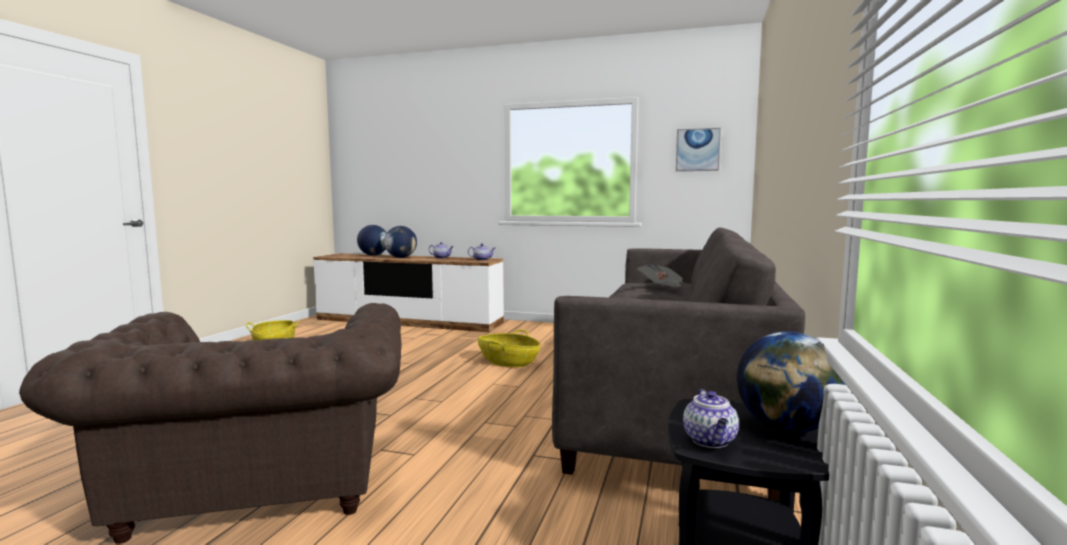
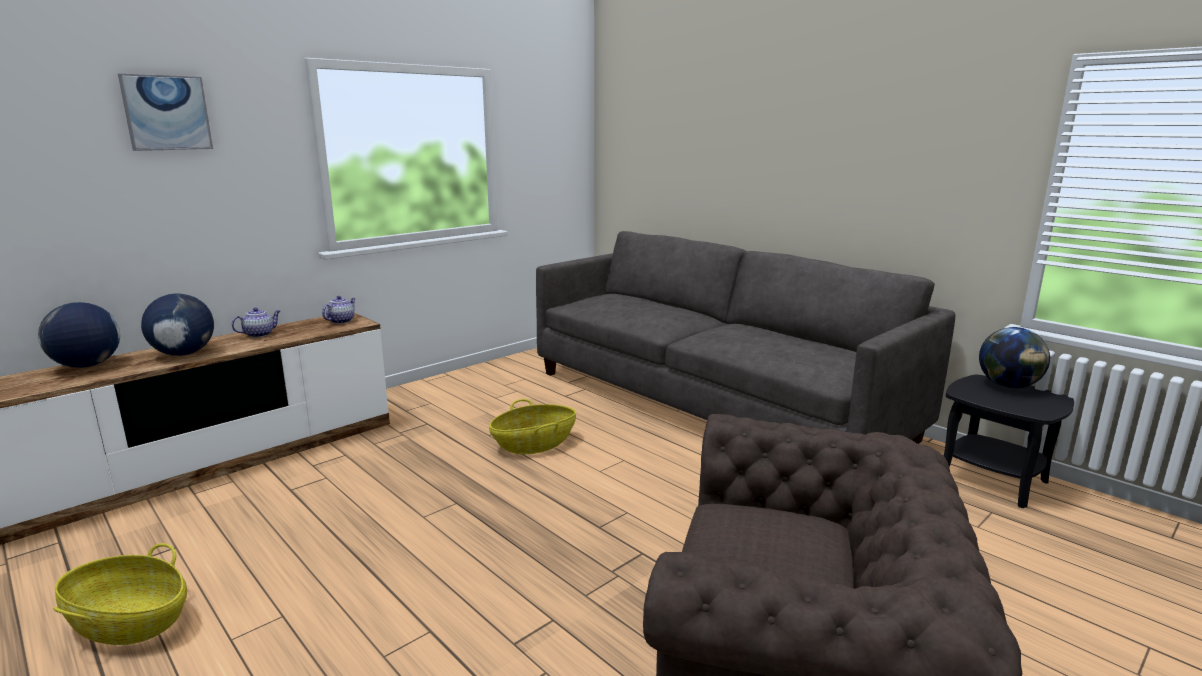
camera: 60 degrees left, 10 degrees up
newspaper [637,264,684,287] -> none
picture [676,128,721,171] -> picture moved to [118,74,213,151]
teapot [683,389,739,448] -> none

